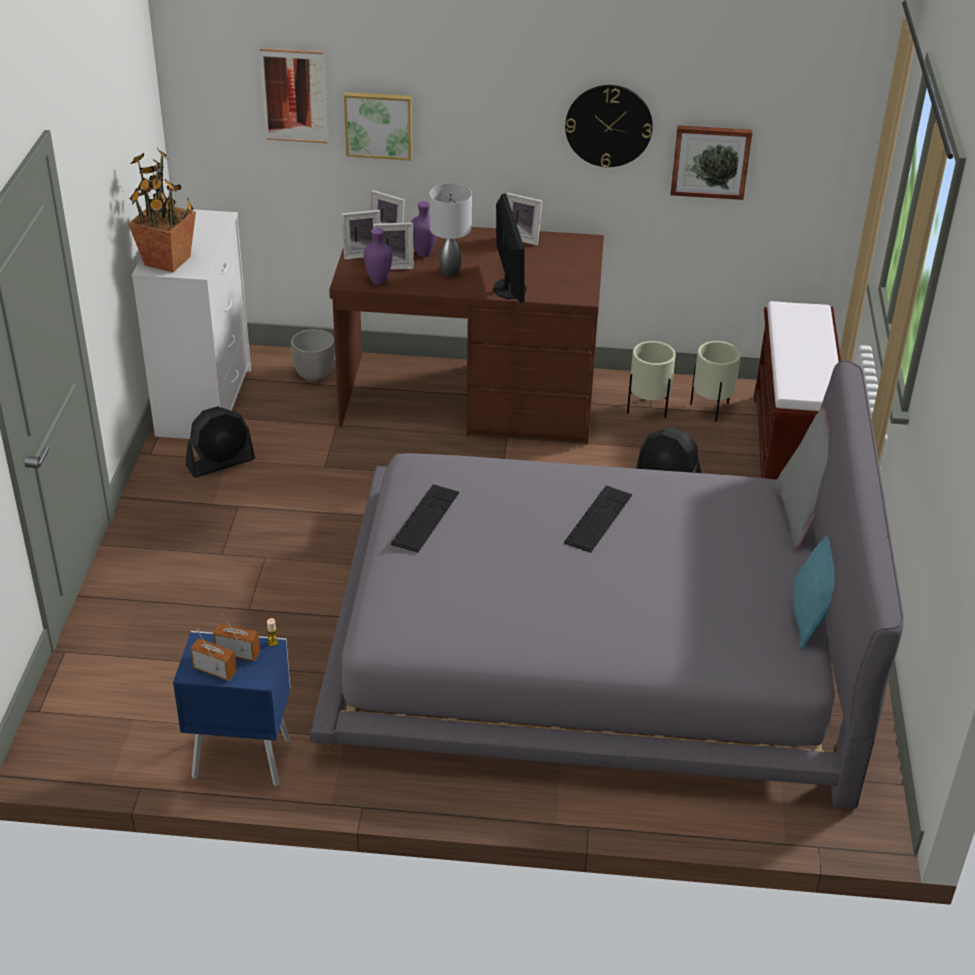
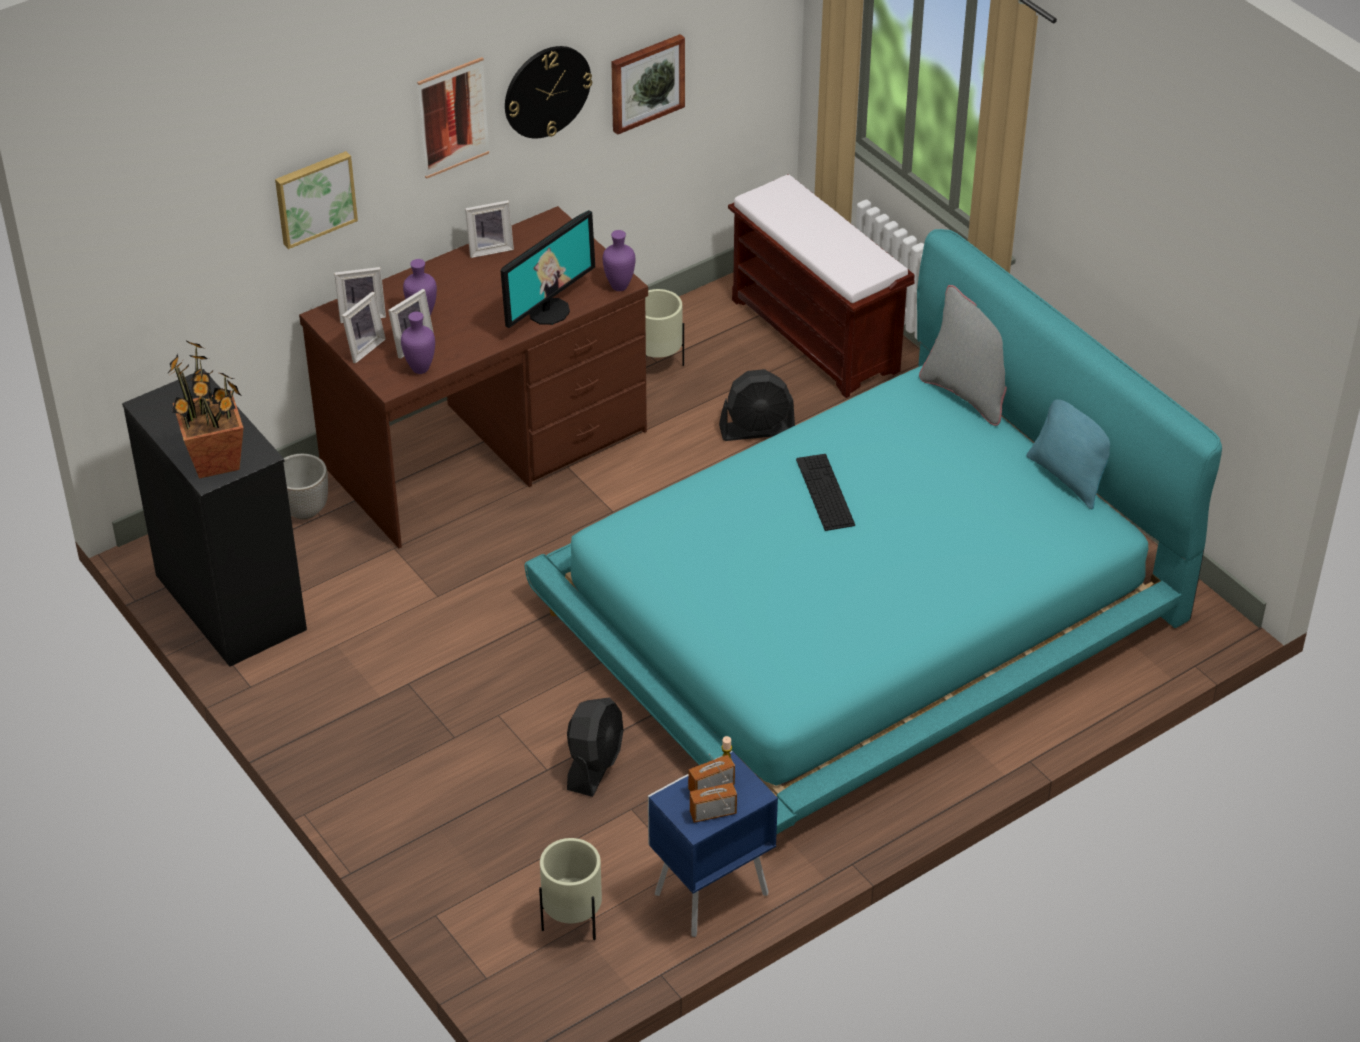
camera: 40 degrees left, 5 degrees up
white dresser [132,209,251,439] -> black dresser [122,369,307,667]
black fan [186,406,255,477] -> black fan moved to [567,698,624,797]
picture [260,48,328,143] -> picture moved to [417,57,489,179]
grey bed [309,360,904,809] -> turquoise bed [524,229,1222,835]
keyboard [391,484,459,553] -> none
grey table lamp [430,183,472,276] -> none
monitor [493,193,527,303] -> monitor turned 90 degrees clockwise [500,210,595,328]
beige planter [690,341,741,422] -> beige planter moved to [539,838,602,941]
none -> purple vase [603,230,636,291]

